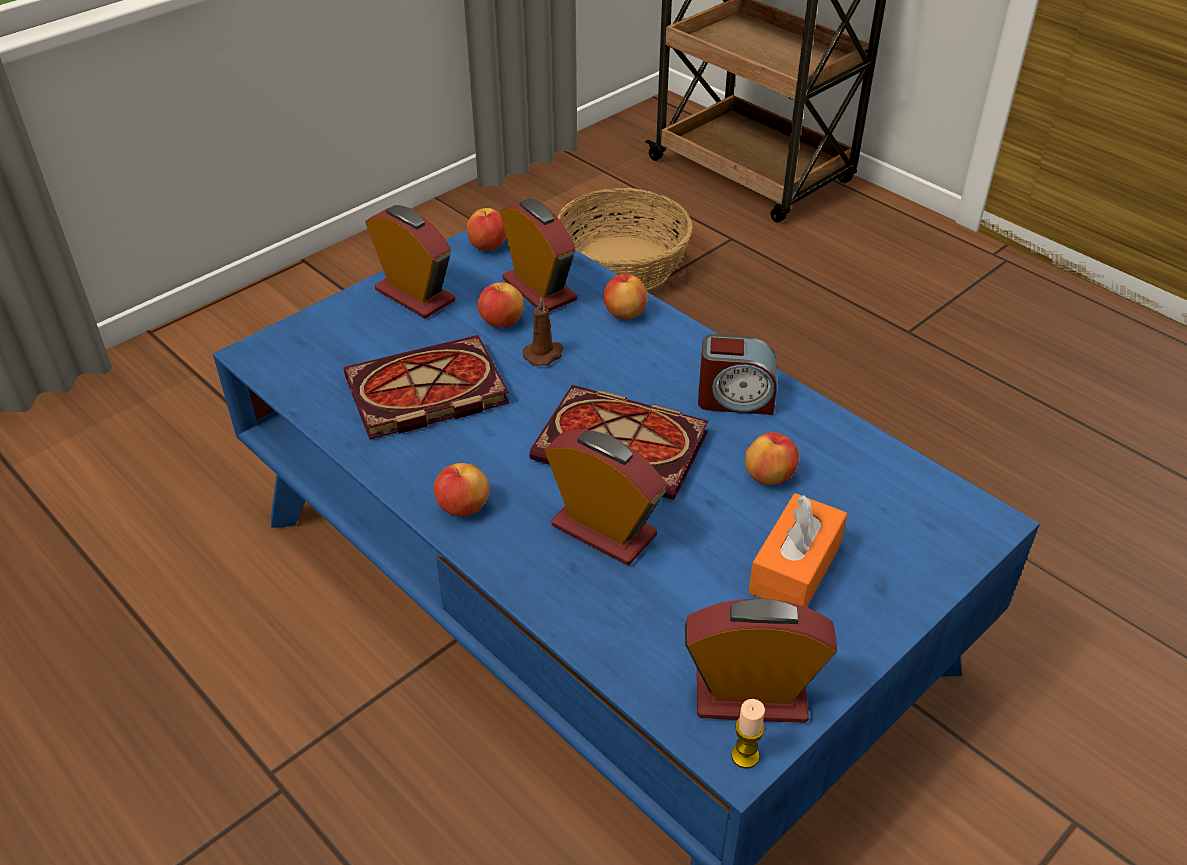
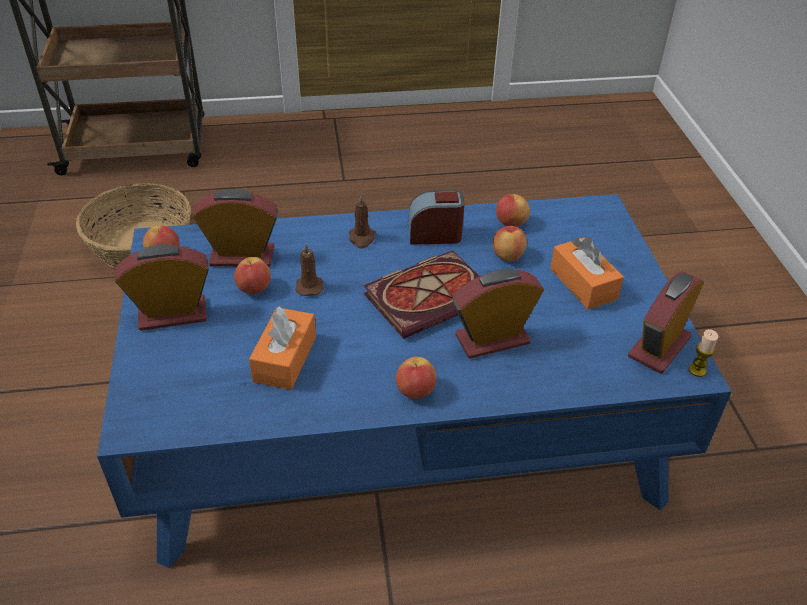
camera: 55 degrees left, 0 degrees up
book [344,335,510,440] -> orange tissue box [249,306,316,390]
apple [603,274,647,319] -> apple moved to [496,194,530,227]
alarm clock [698,334,777,415] -> alarm clock turned 135 degrees counterclockwise [409,190,464,245]
none -> brown candle [349,196,375,248]

